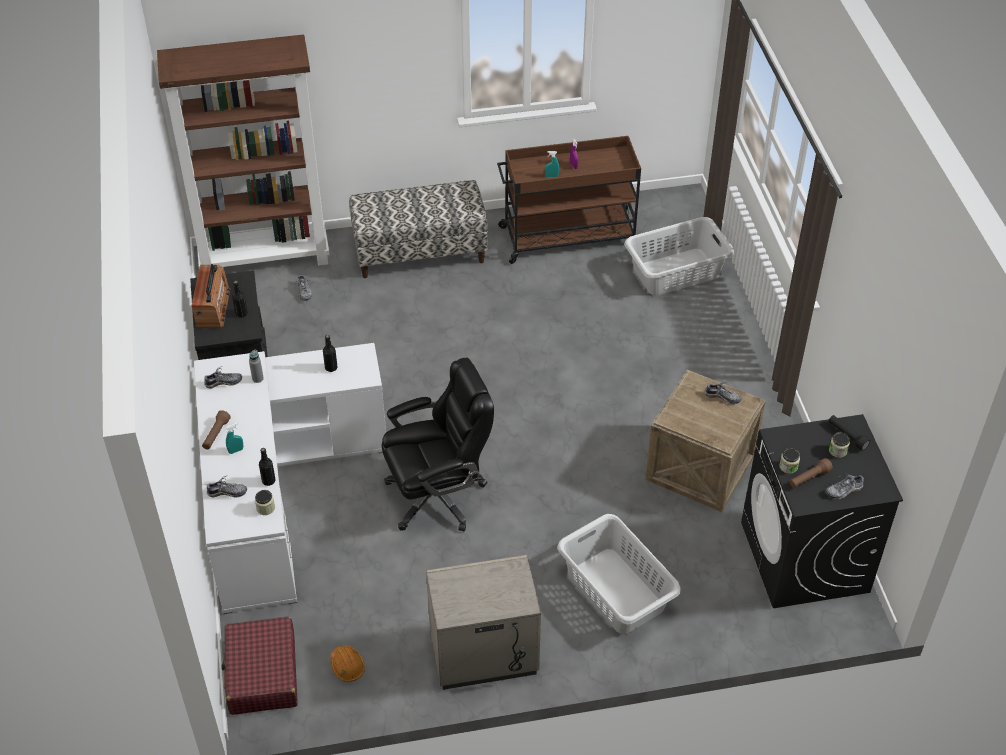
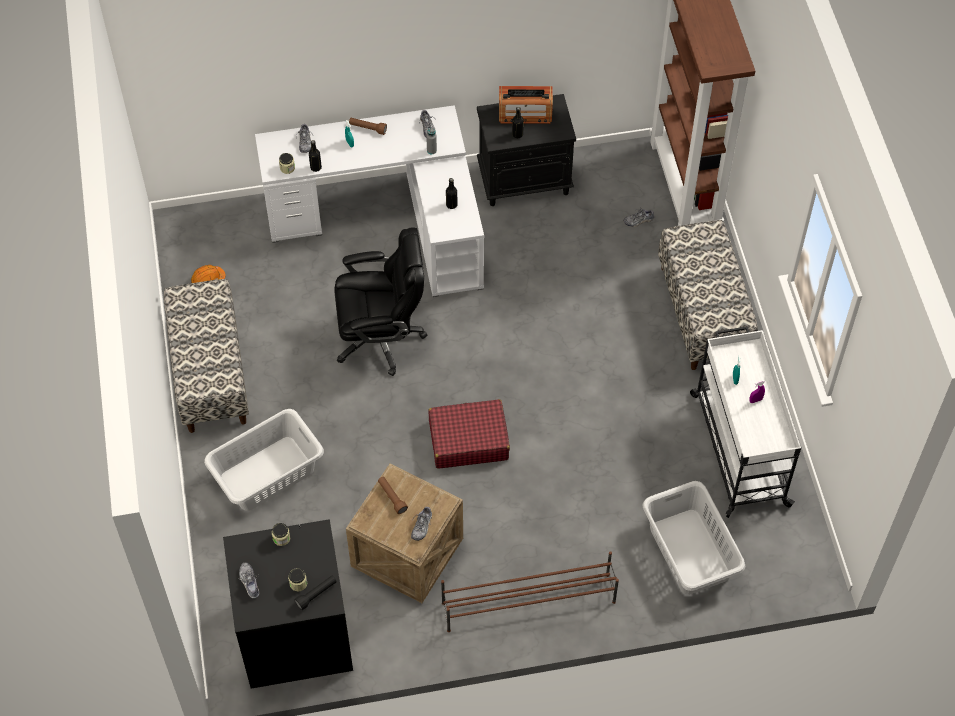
camera: 90 degrees right, 10 degrees up
red suitcase [222,617,298,715] -> red suitcase moved to [428,399,510,469]
black office chair [382,357,494,531] -> black office chair turned 75 degrees counterclockwise [335,227,427,376]
beige nightstand [426,555,541,690] -> bench [164,279,249,433]
brown cart [497,136,641,264] -> white cart [690,326,801,518]
brown flashlight [790,458,833,488] -> brown flashlight moved to [378,477,408,514]
none -> brown shoe rack [441,551,619,632]

